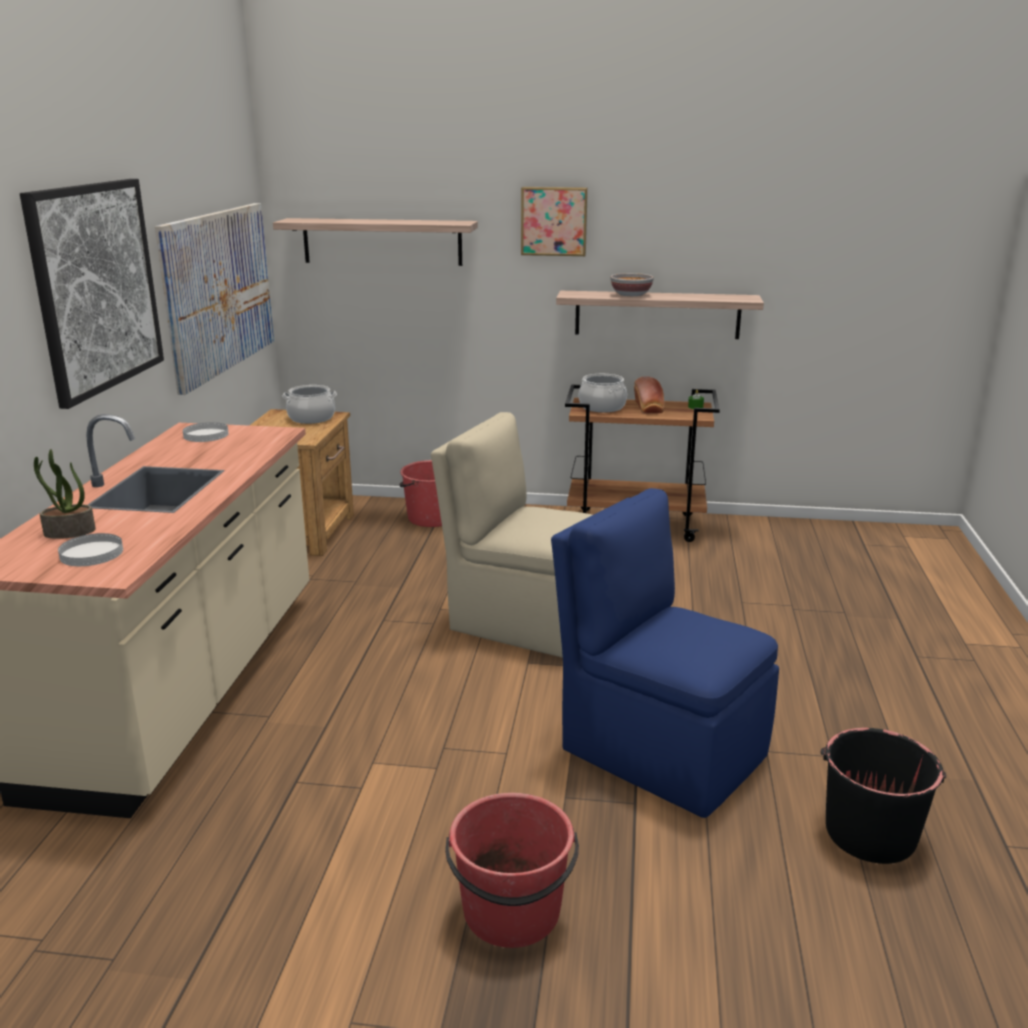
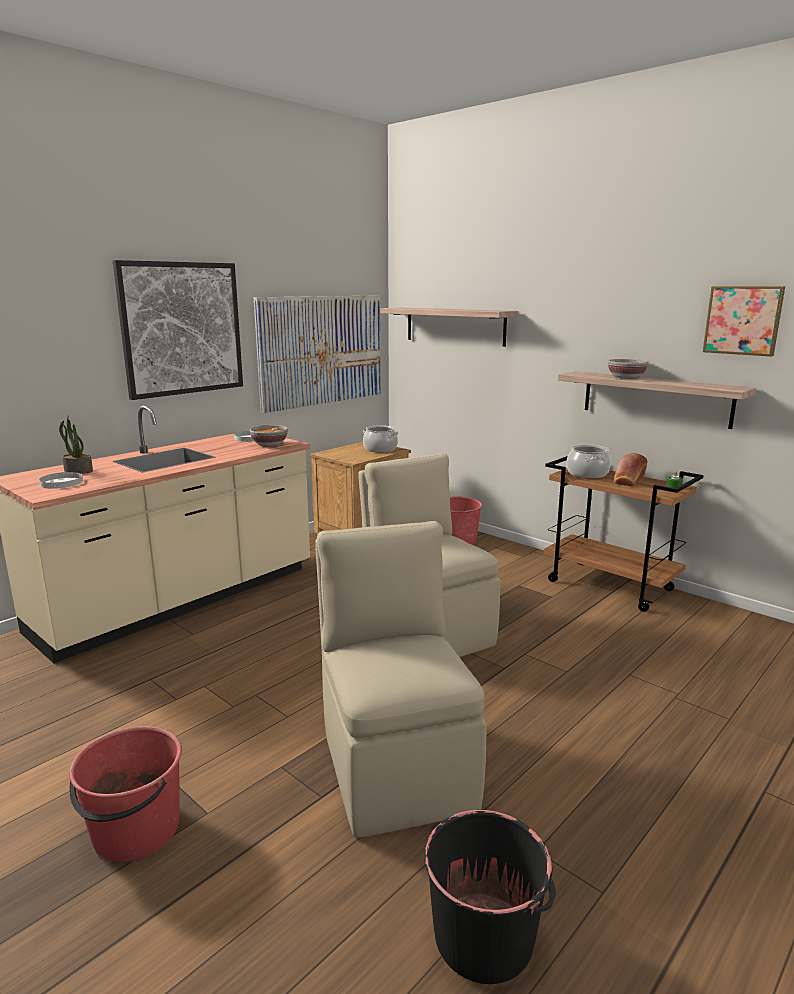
camera: 35 degrees right, 5 degrees down
picture [521,187,588,256] -> picture moved to [703,286,785,356]
blue chair [551,488,779,818] -> beige chair [315,521,487,838]
none -> bowl [250,425,288,446]

